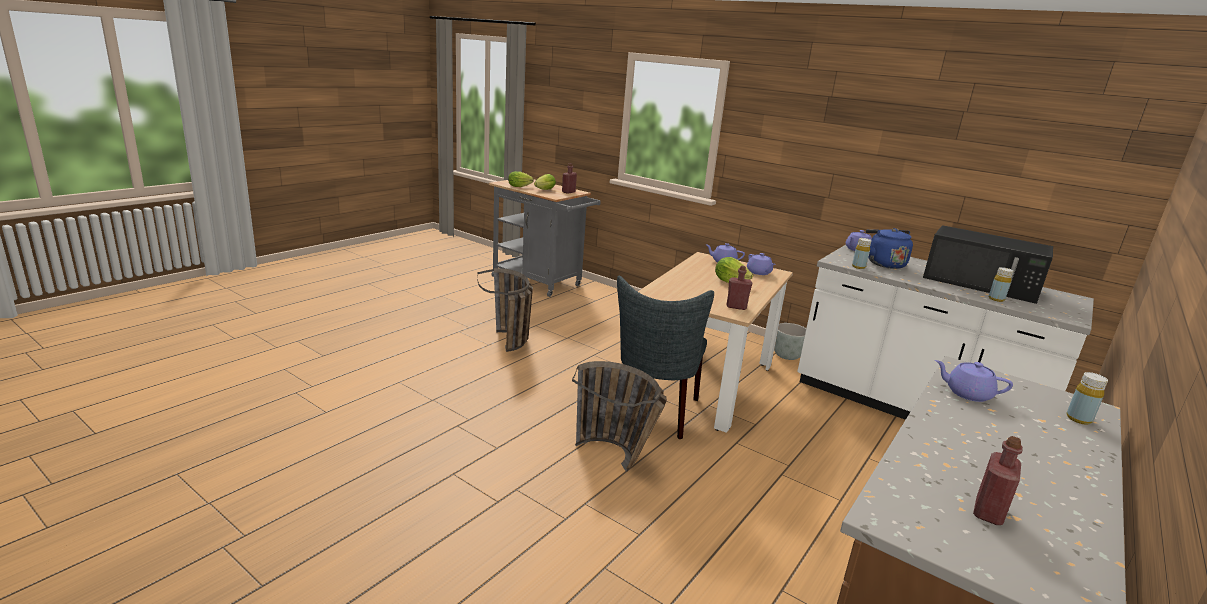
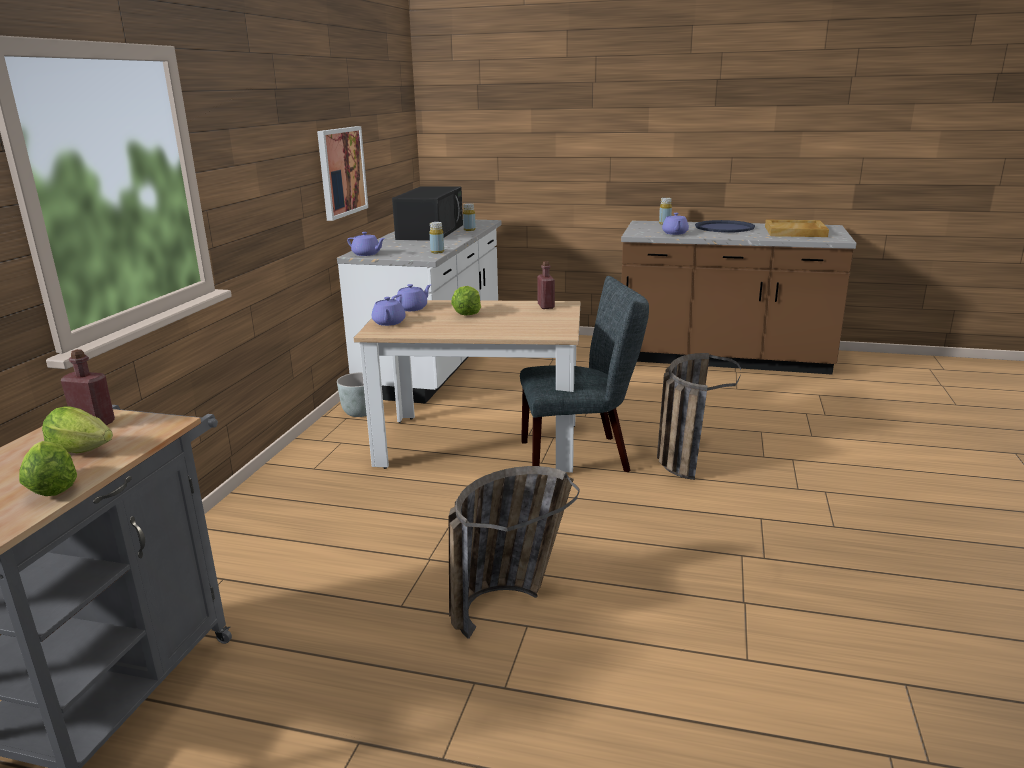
camera: 110 degrees left, 0 degrees up
blue kettle [866,228,913,269] -> none
red bottle [973,436,1023,525] -> beige tray [765,220,829,237]
none -> picture [317,126,368,221]
none -> blue tray [695,220,755,233]

